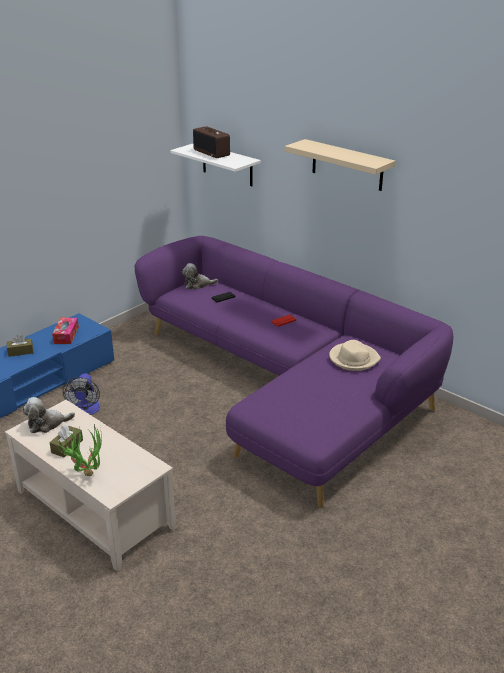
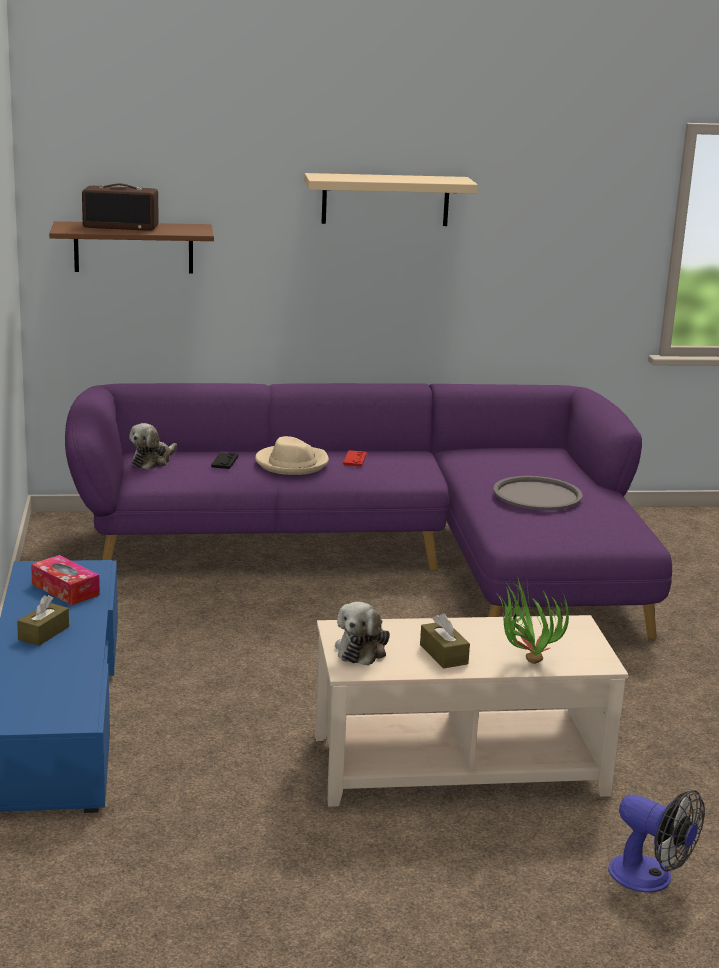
camera: 50 degrees left, 10 degrees down
fan [63,373,100,415] -> fan moved to [608,790,705,893]
white shelf [170,144,261,186] -> brown shelf [49,221,214,274]
beige hat [329,340,381,371] -> beige hat moved to [255,436,329,475]
none -> grey tray [493,476,583,510]

